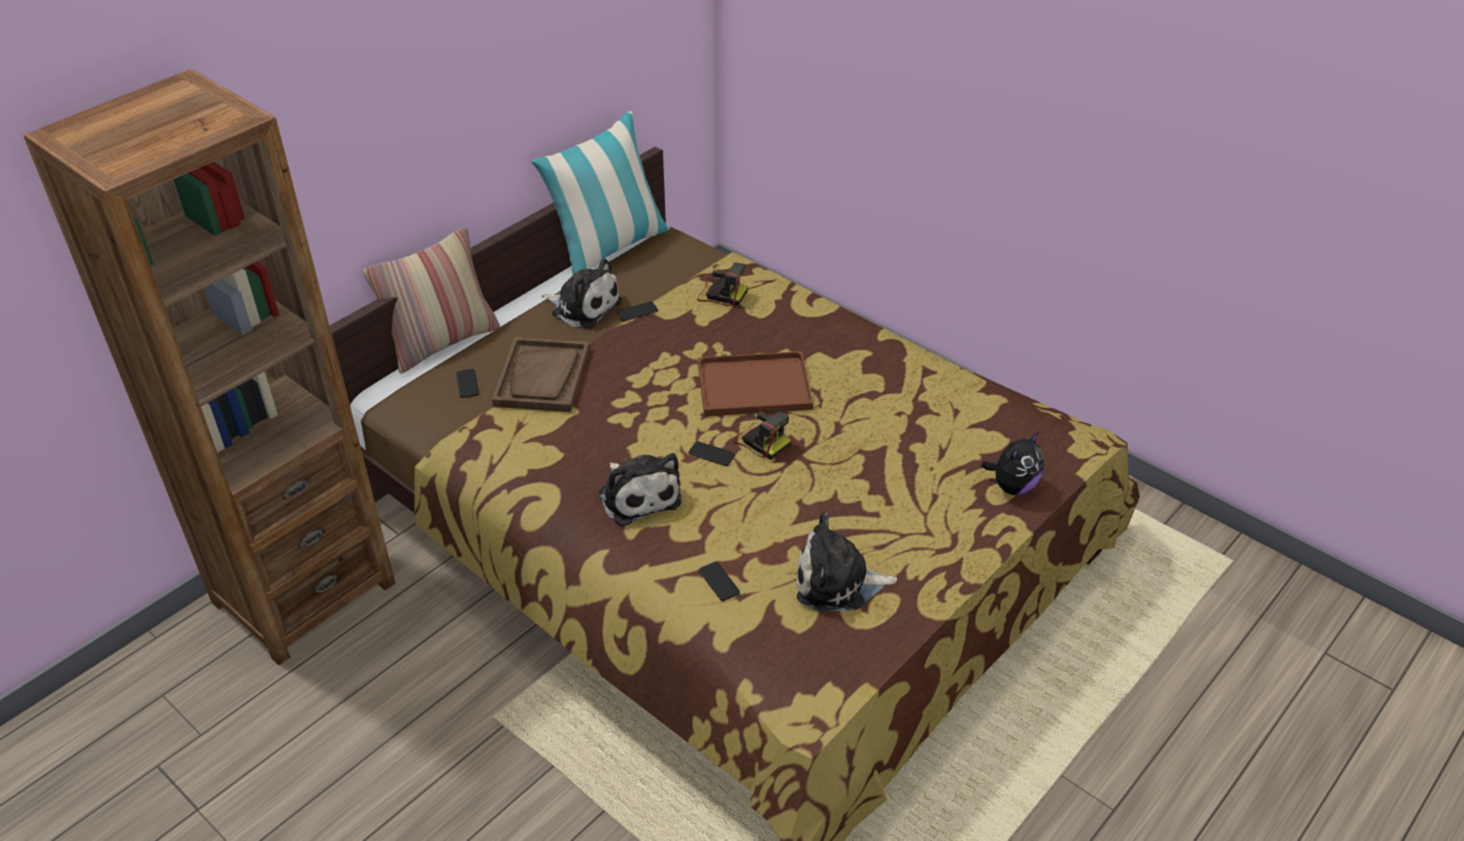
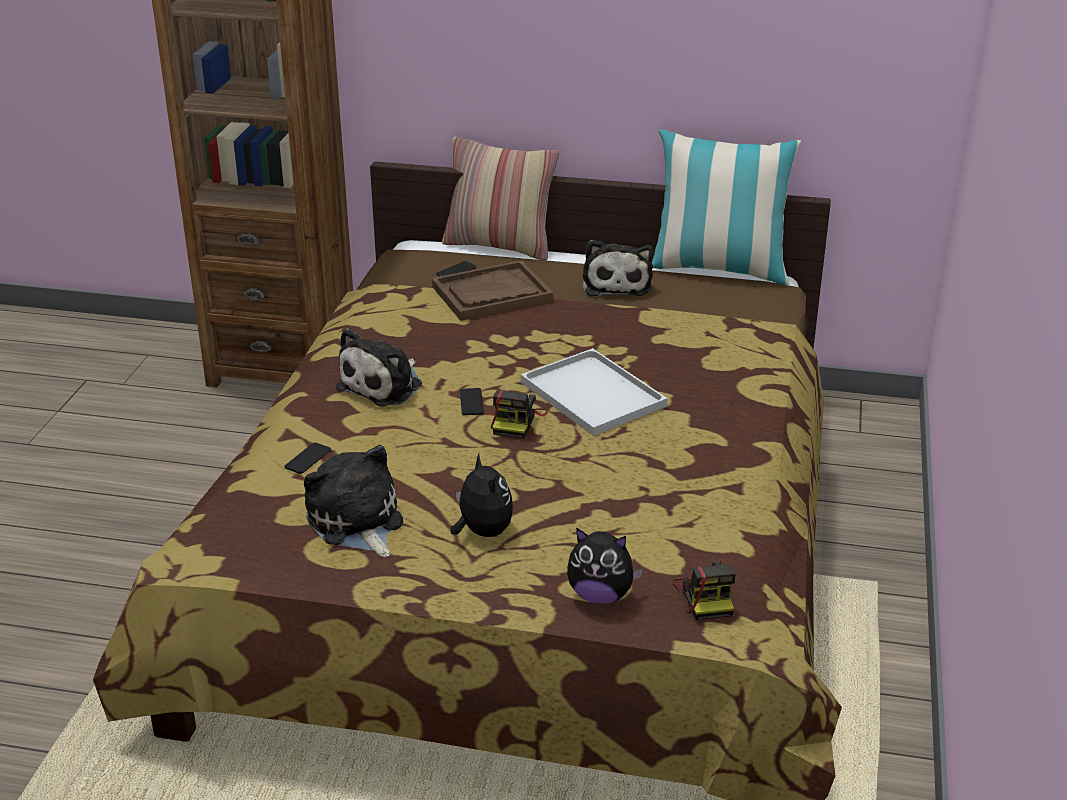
camera: 60 degrees right, 10 degrees down
phone [617,301,658,321] -> none
camera [697,263,748,306] -> camera moved to [672,560,735,620]
brown tray [698,351,813,416] -> white tray [521,348,668,436]
none -> plush toy [451,454,513,537]

